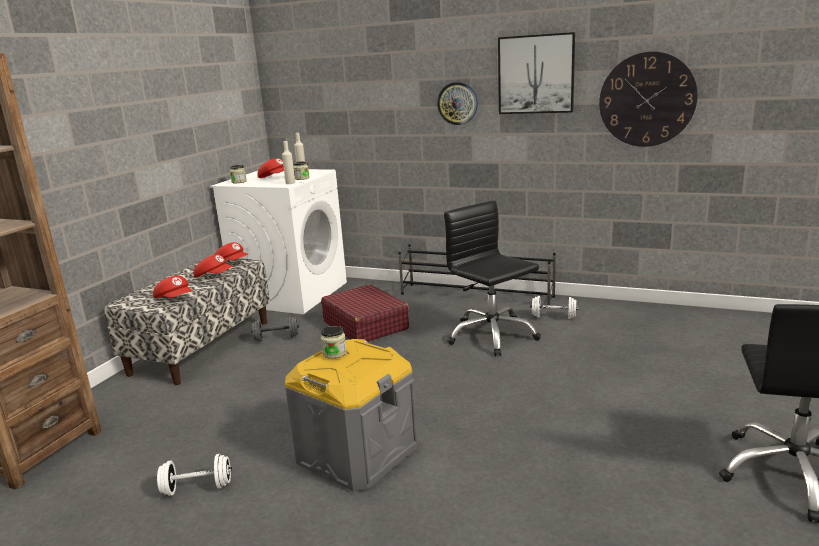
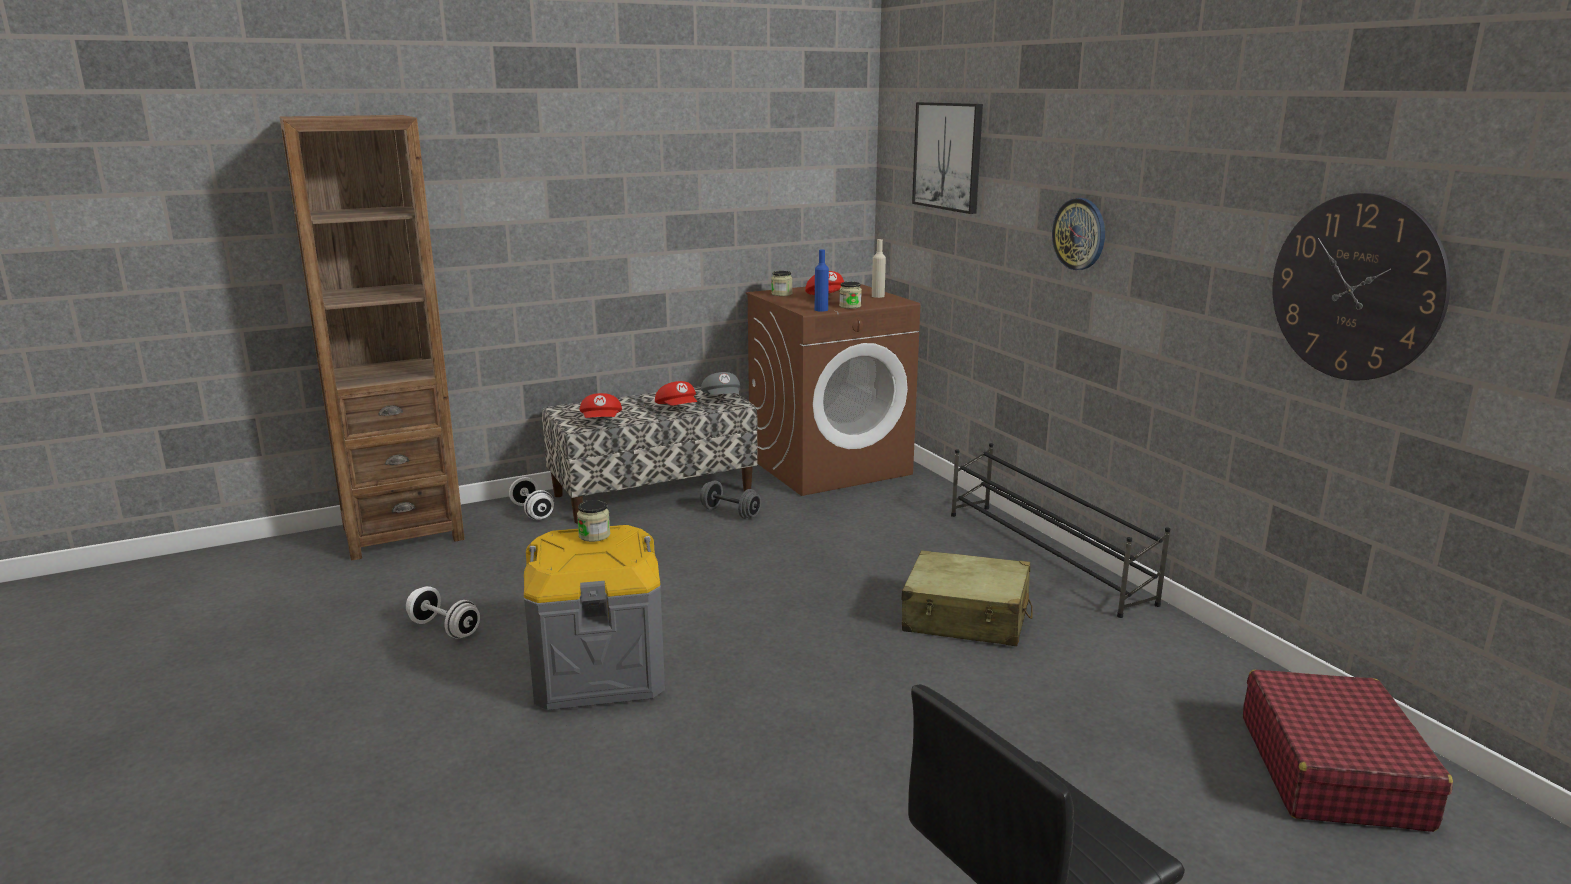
camera: 40 degrees right, 0 degrees up
white washing machine [210,169,347,314] -> brown washing machine [746,284,920,496]
red cap [214,242,249,260] -> grey cap [701,372,740,395]
beige bottle [282,141,295,184] -> blue bottle [815,250,829,312]
red suitcase [321,284,409,342] -> red suitcase moved to [1243,669,1453,832]
black office chair [444,201,541,356] -> beige suitcase [902,550,1033,646]
picture [498,32,575,114] -> picture moved to [912,102,983,214]
white dumbbell [530,296,578,319] -> white dumbbell moved to [509,477,554,520]

